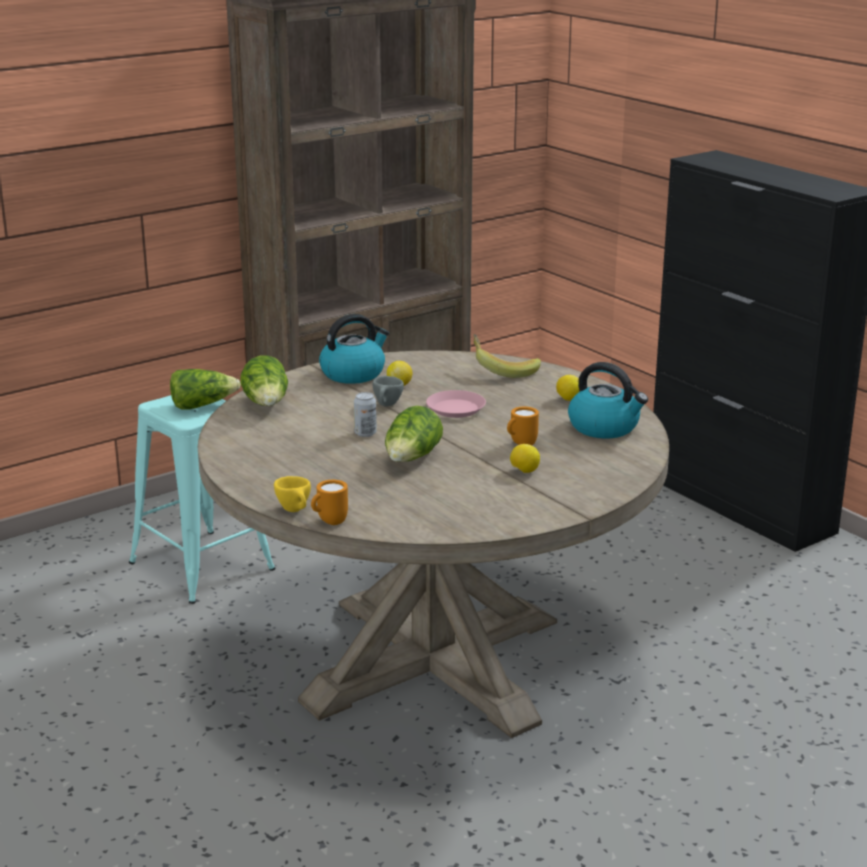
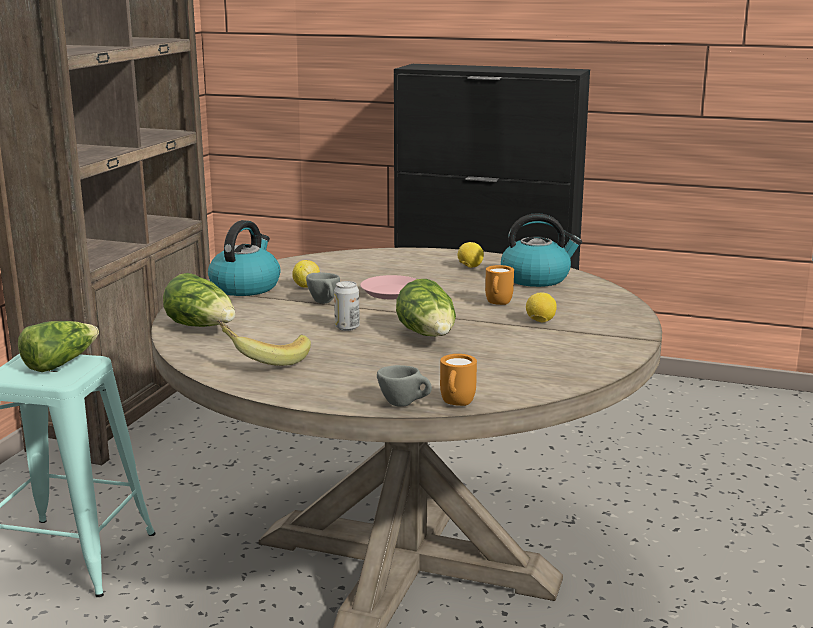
camera: 35 degrees left, 5 degrees down
yellow cup [274,476,311,512] -> grey cup [377,365,432,407]
banana [473,334,541,378] -> banana moved to [217,320,311,366]

